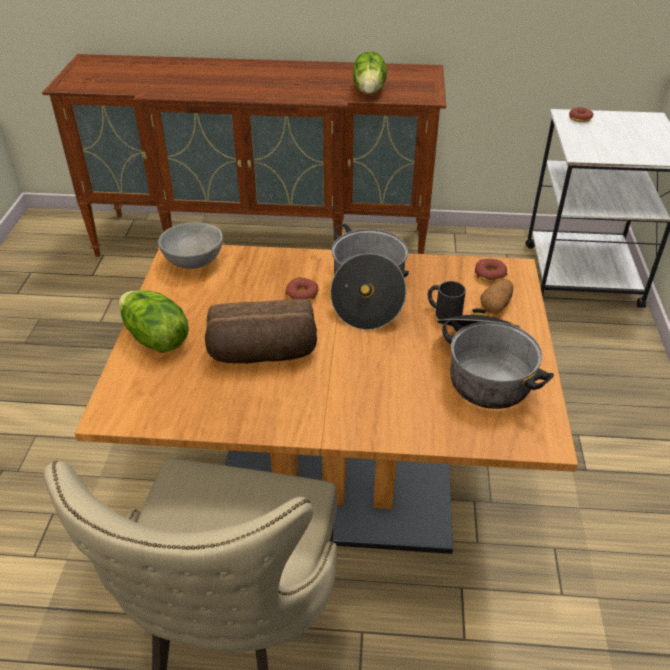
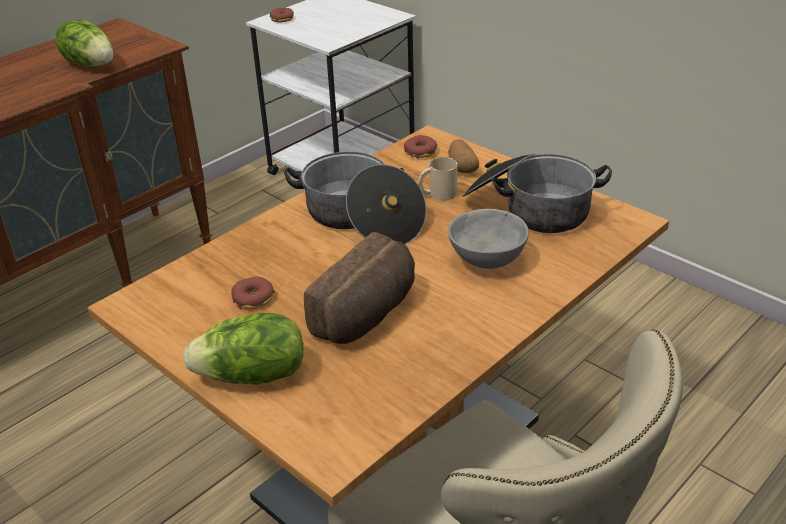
camera: 50 degrees left, 5 degrees down
grey bowl [158,222,223,269] -> grey bowl moved to [448,209,529,269]
donut [285,277,319,301] -> donut moved to [231,277,275,309]
black mug [428,281,466,320] -> beige mug [418,157,458,201]

